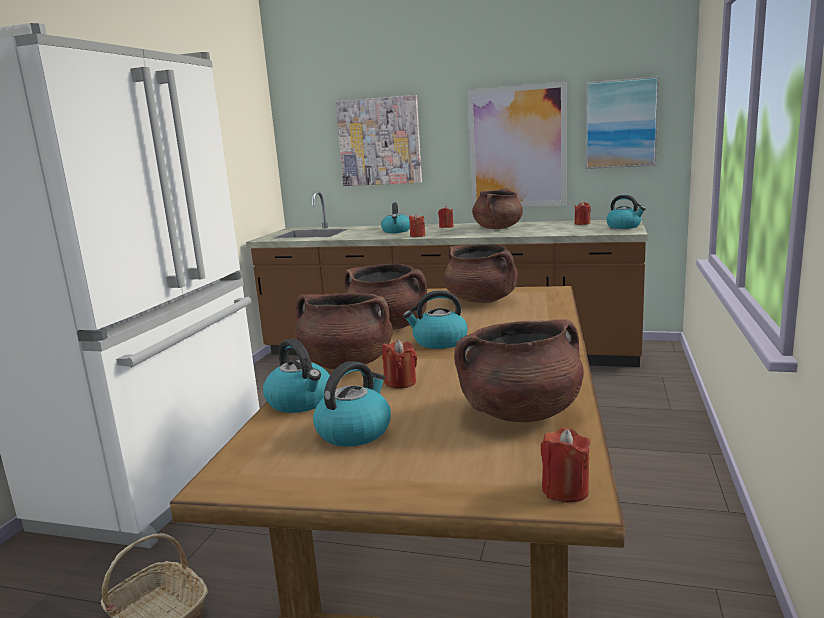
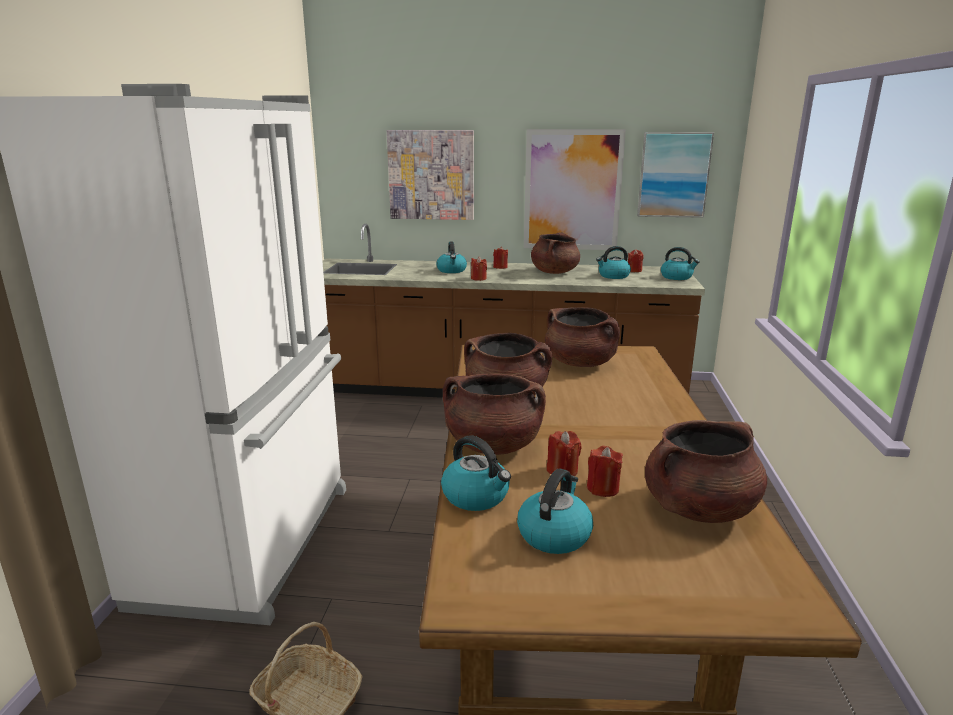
camera: 10 degrees left, 5 degrees up
kettle [403,290,468,349] -> kettle moved to [596,246,631,279]
red candle [541,428,591,503] -> red candle moved to [587,446,623,497]

